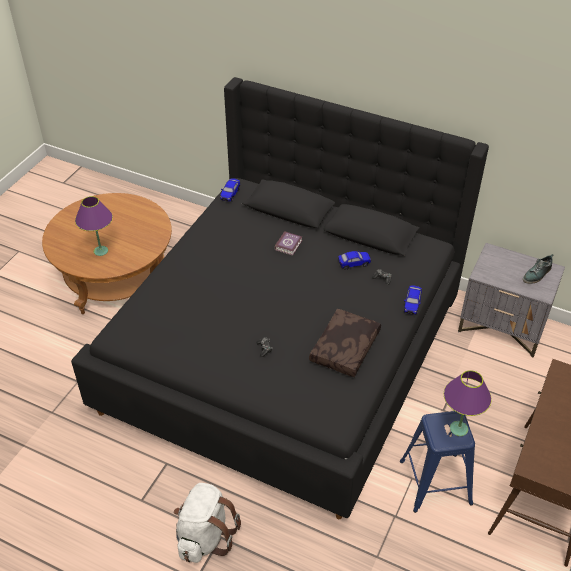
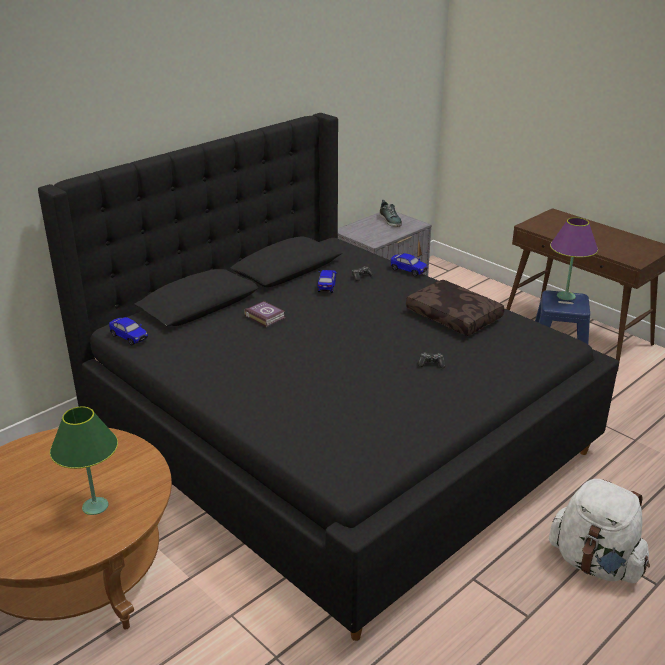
camera: 70 degrees left, 15 degrees down
purple table lamp [75,196,113,256] -> green table lamp [50,406,118,515]

